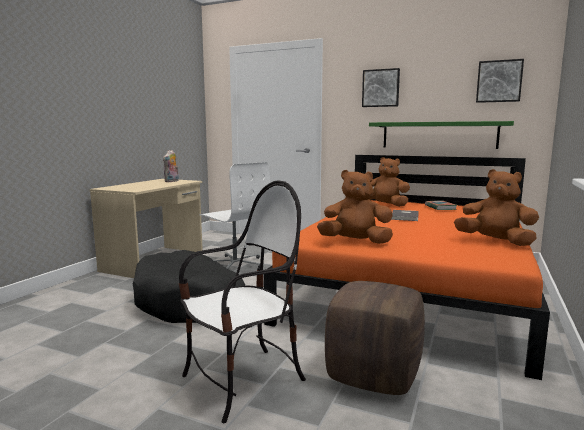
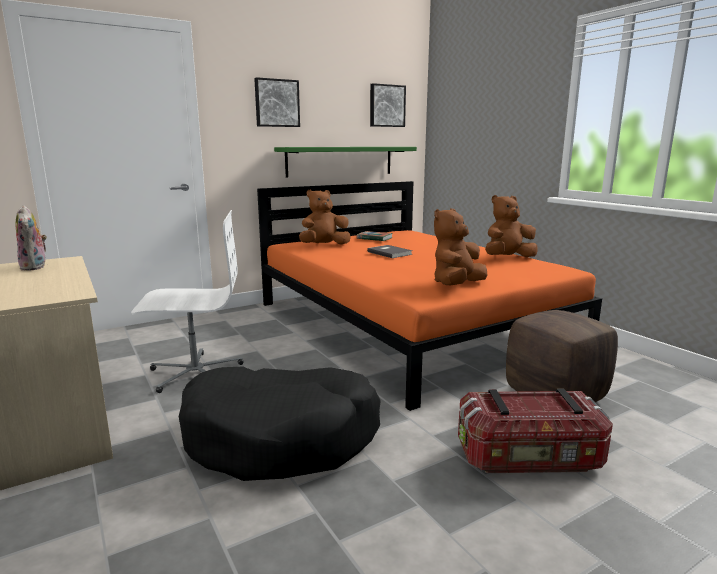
camera: 55 degrees left, 5 degrees up
chair [179,180,306,423] -> storage box [458,389,613,473]

